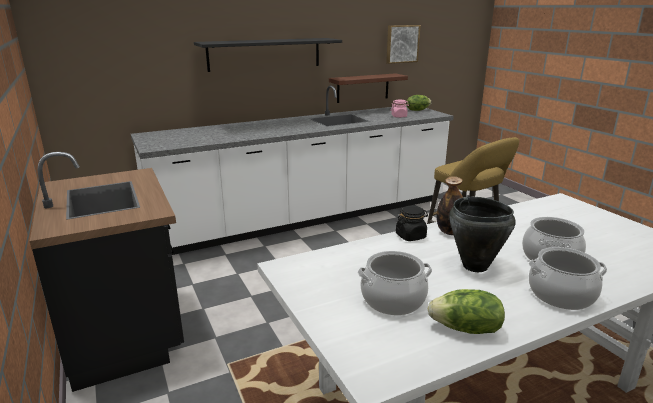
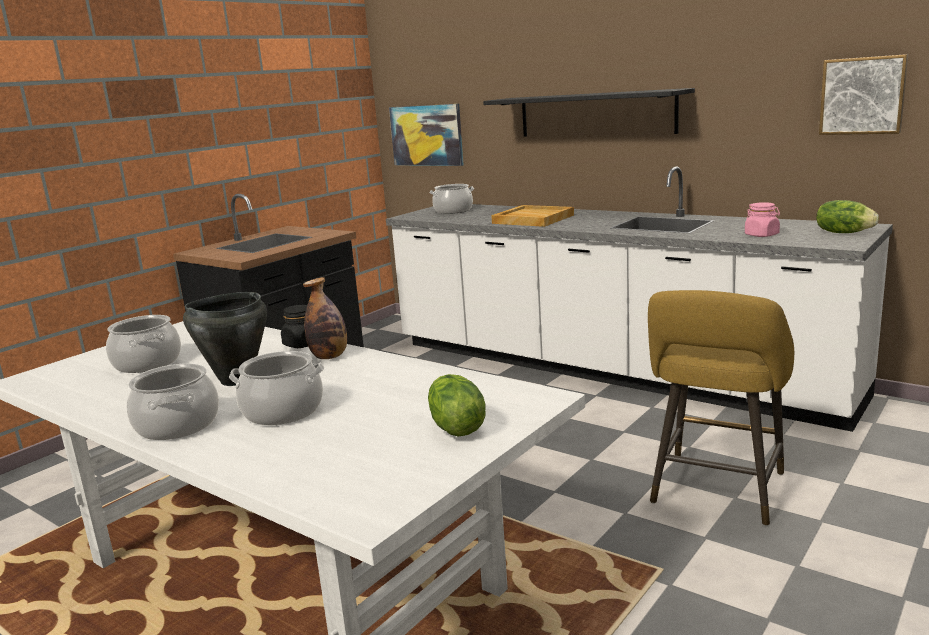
camera: 65 degrees right, 5 degrees down
brown shelf [329,73,408,103] -> none
lettuce [427,289,505,334] -> lettuce moved to [428,374,485,437]
none -> picture [389,104,463,166]
none -> cooking pot [429,184,474,214]
none -> beige tray [491,205,574,227]

